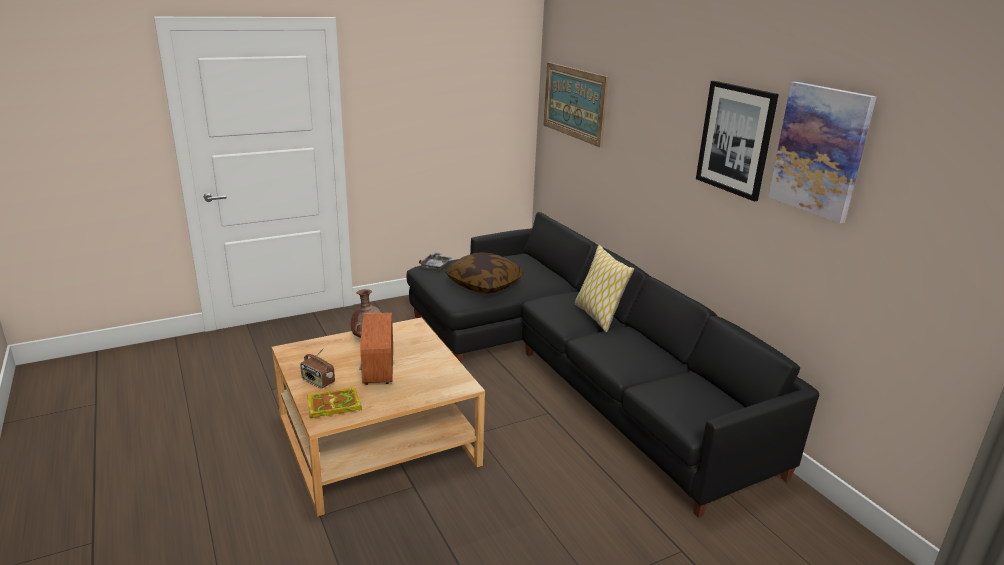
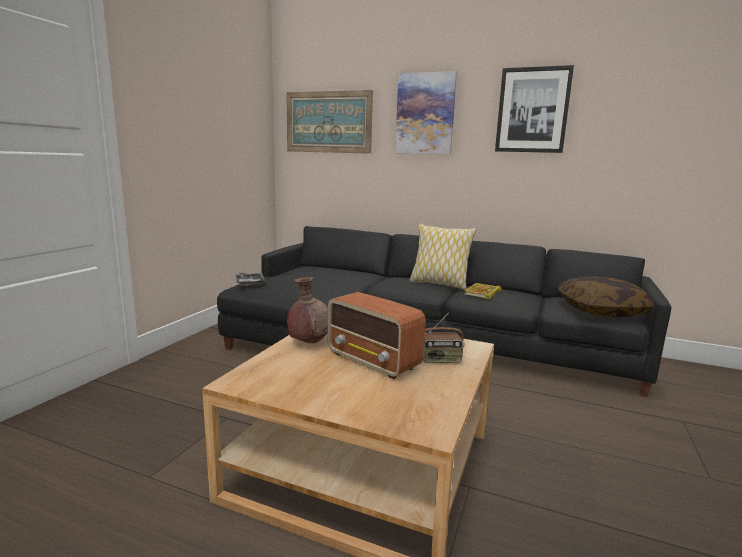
camera: 40 degrees left, 10 degrees down
radio [300,348,335,389] -> radio moved to [423,313,465,363]
book [307,387,362,418] -> book moved to [464,283,501,299]
pillow [446,252,524,294] -> pillow moved to [557,276,654,317]
picture [768,82,876,223] -> picture moved to [395,71,457,154]

